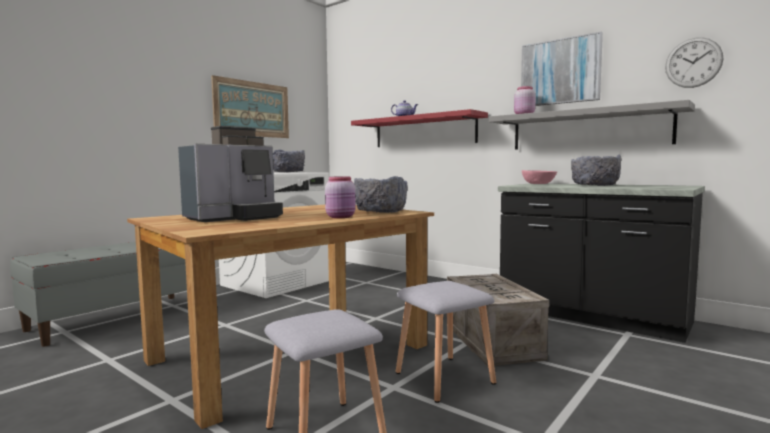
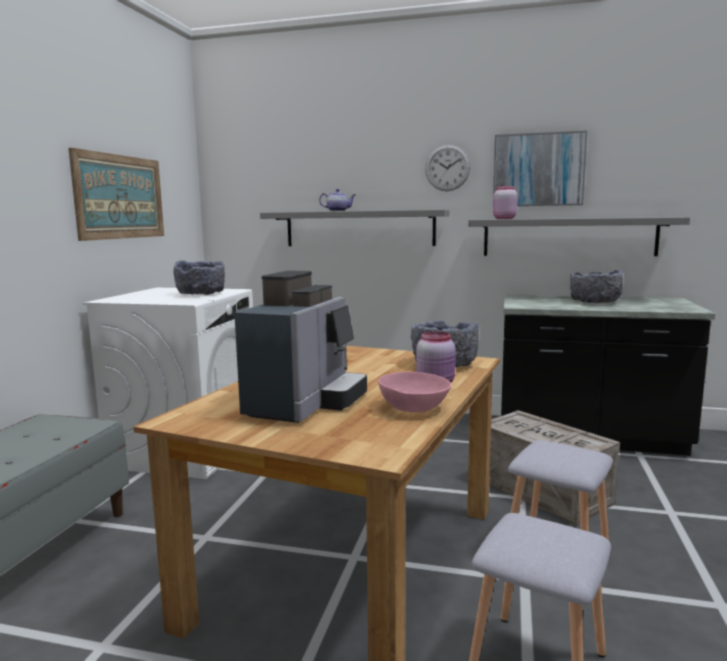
camera: 25 degrees left, 5 degrees up
red shelf [351,109,488,147] -> grey shelf [260,210,449,246]
pink bowl [522,170,557,184] -> pink bowl moved to [378,372,451,412]
wall clock [665,37,723,88] -> wall clock moved to [425,145,470,191]

